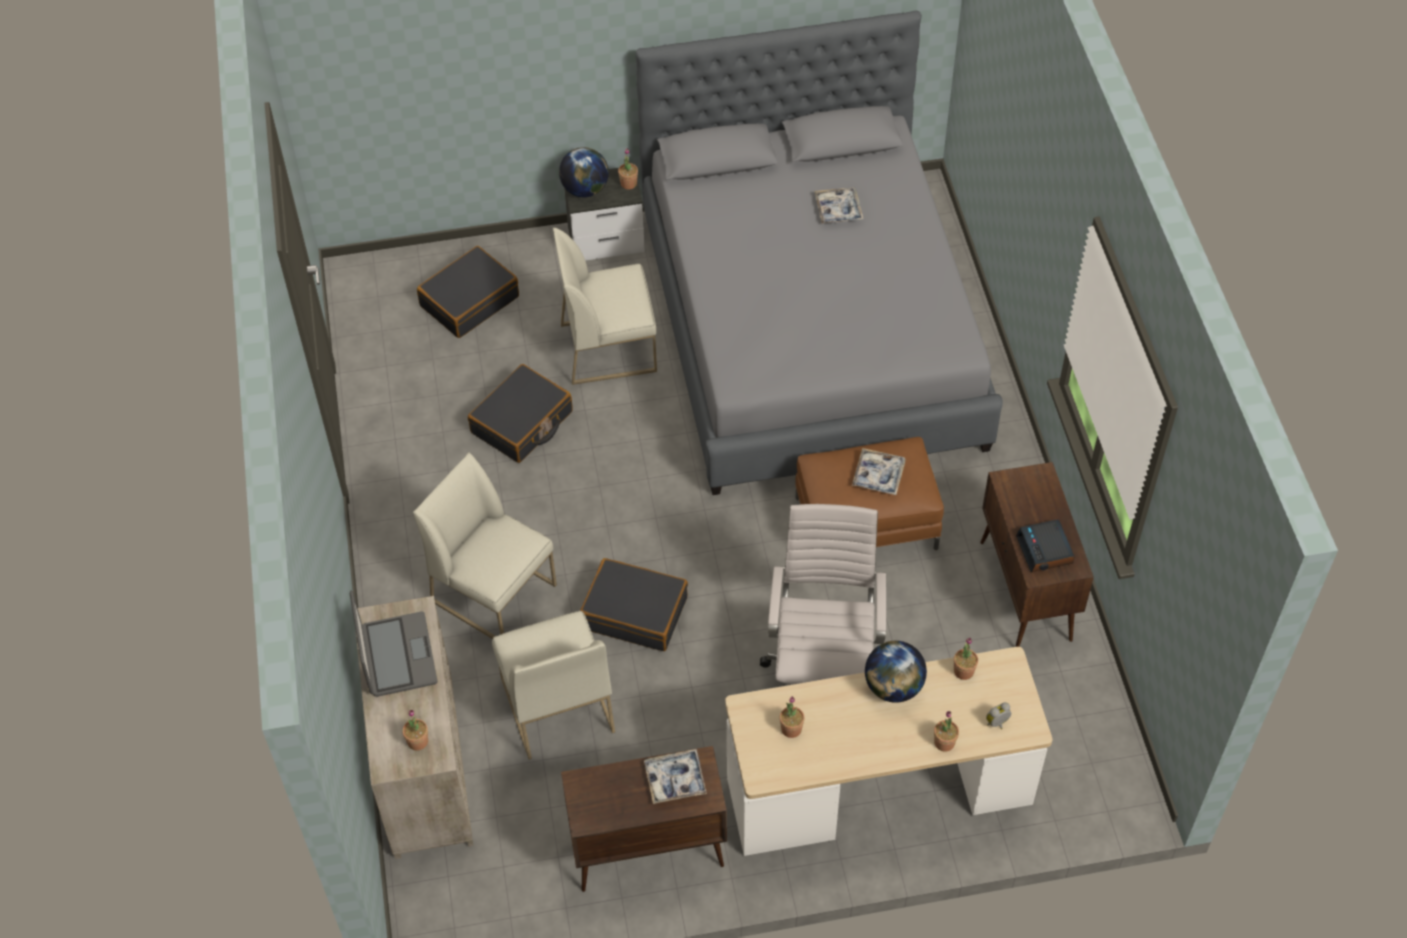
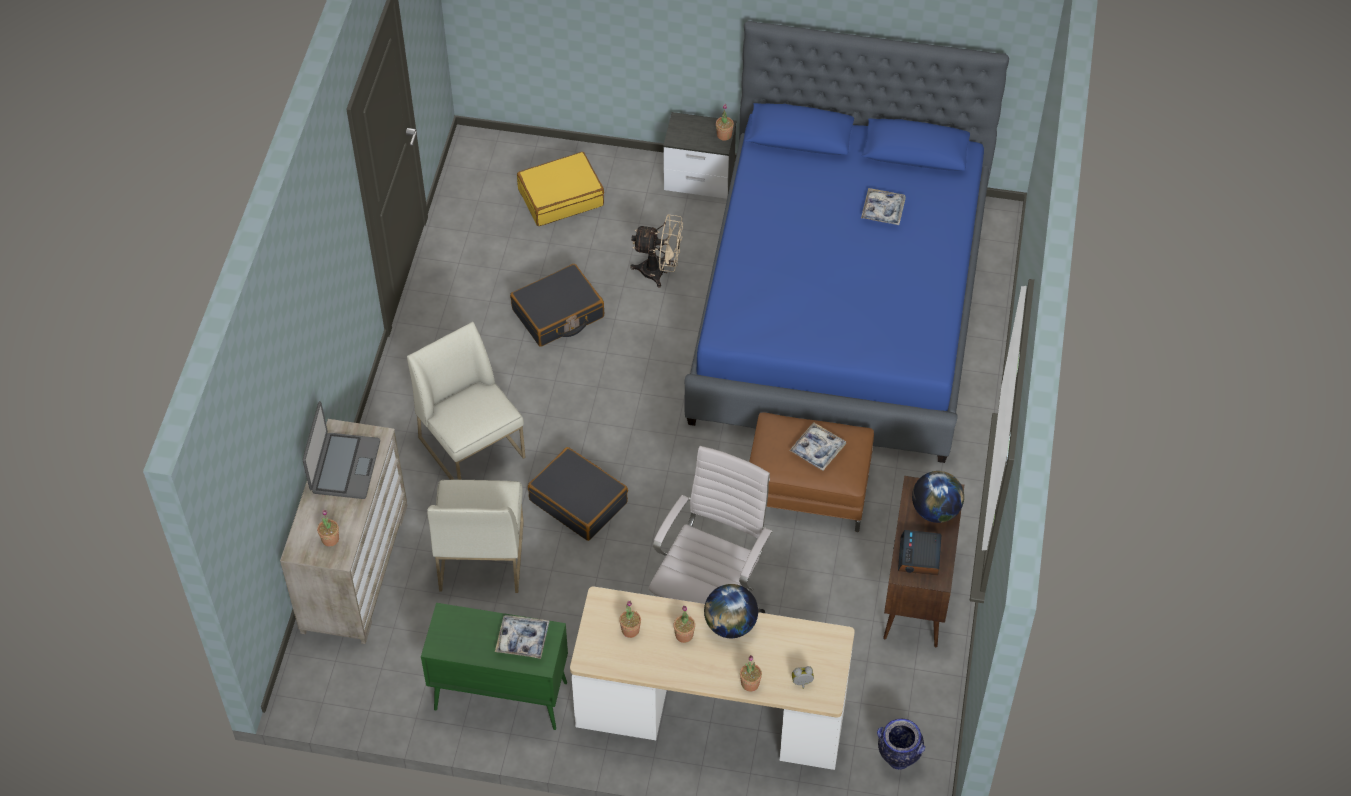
camera: 20 degrees right, 0 degrees up
black suitcase [417,246,519,338] -> yellow suitcase [517,152,604,226]
white chair [553,228,657,385] -> beige fan [630,214,683,287]
globe [559,147,609,197] -> globe moved to [912,471,964,523]
brown cabinet [561,746,727,892] -> green cabinet [421,603,568,730]
grey bed [635,10,1003,495] -> blue bed [684,21,1009,463]
potted plant [954,638,978,680] -> potted plant moved to [674,606,695,643]
none -> vase [877,719,925,770]

